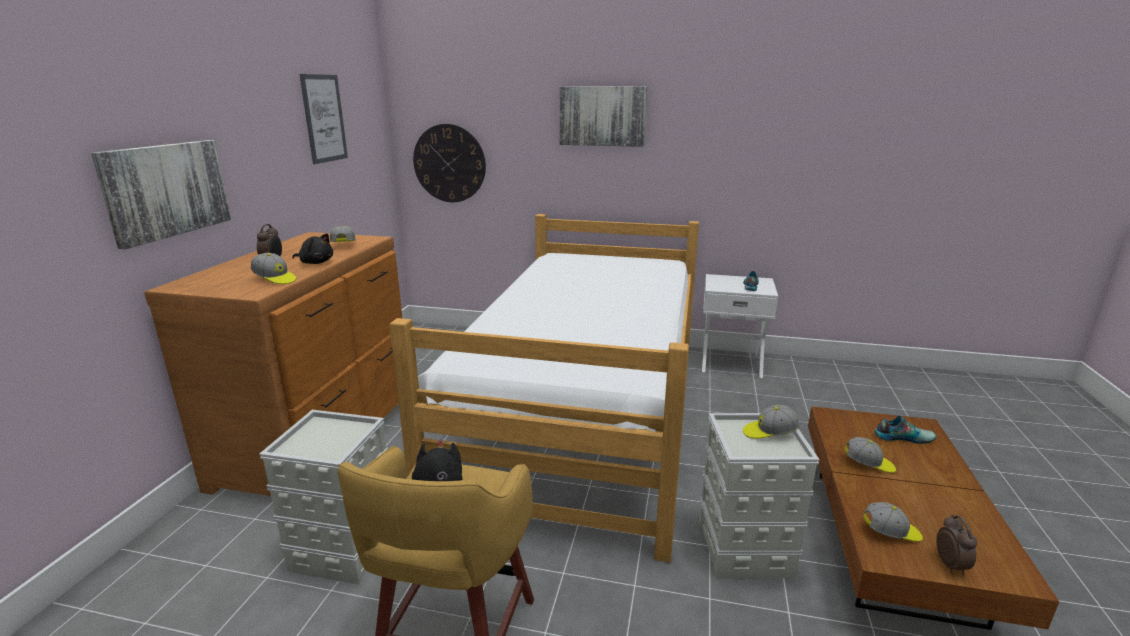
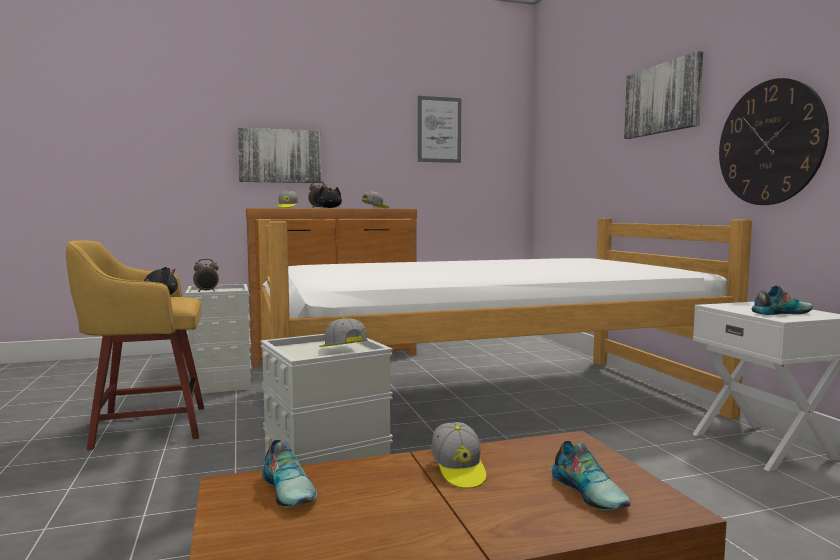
camera: 60 degrees right, 15 degrees down
wall clock [413,124,486,202] -> wall clock moved to [719,78,829,205]
cap [863,502,923,542] -> shoe [262,440,317,507]
alarm clock [936,514,977,575] -> alarm clock moved to [193,259,219,292]

